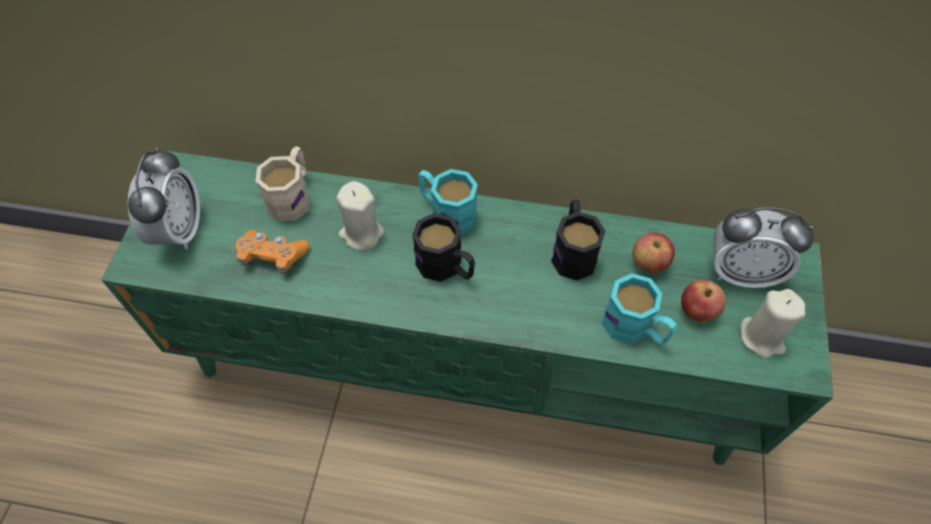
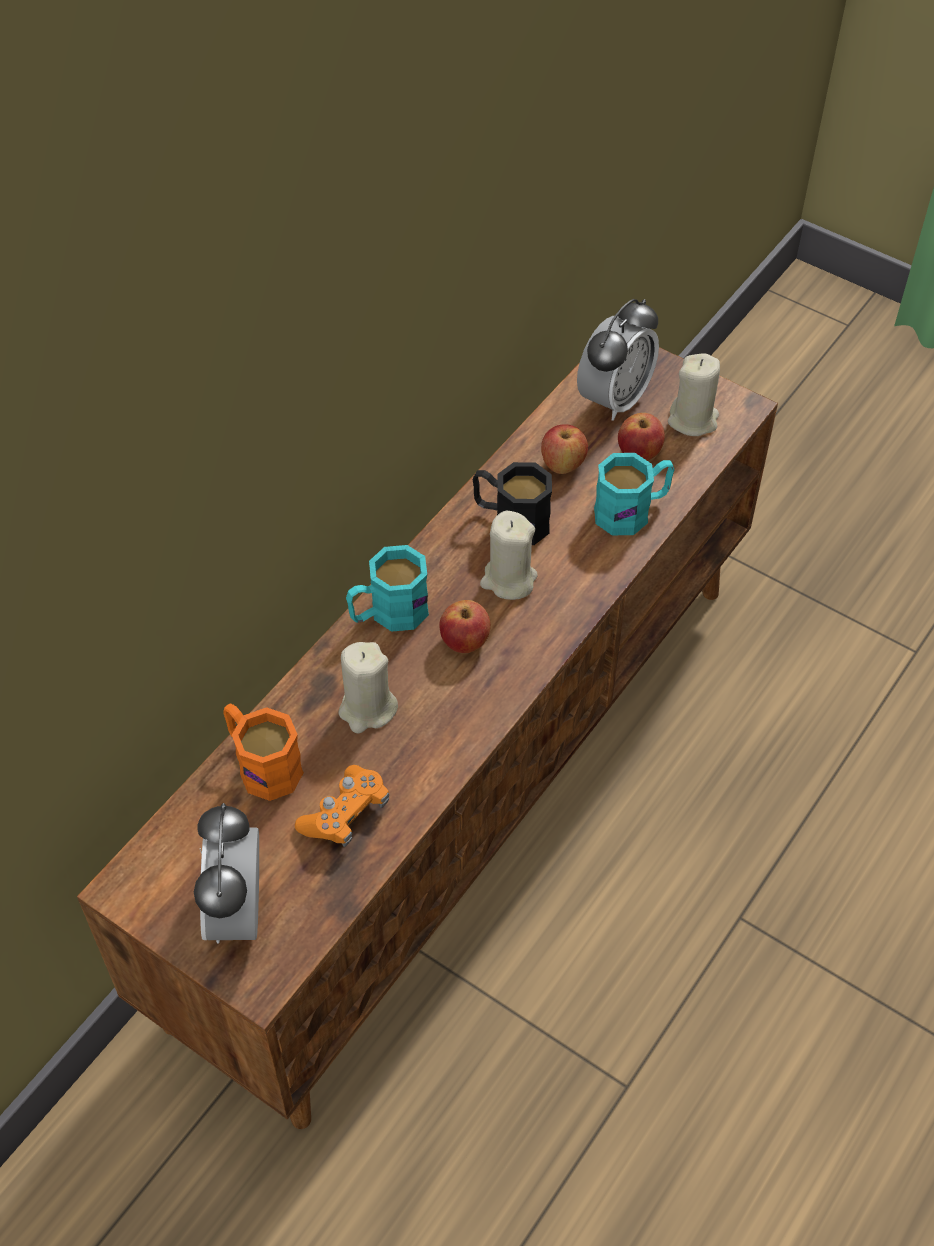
camera: 65 degrees left, 5 degrees down
green tv stand [101,151,833,465] -> brown tv stand [77,347,778,1129]
alarm clock [128,147,200,250] -> alarm clock turned 120 degrees counterclockwise [194,803,259,944]
beige mug [256,146,310,221] -> orange mug [223,704,304,801]
black mug [412,213,475,282] -> apple [439,600,491,653]
none -> beige candle [480,511,537,600]

